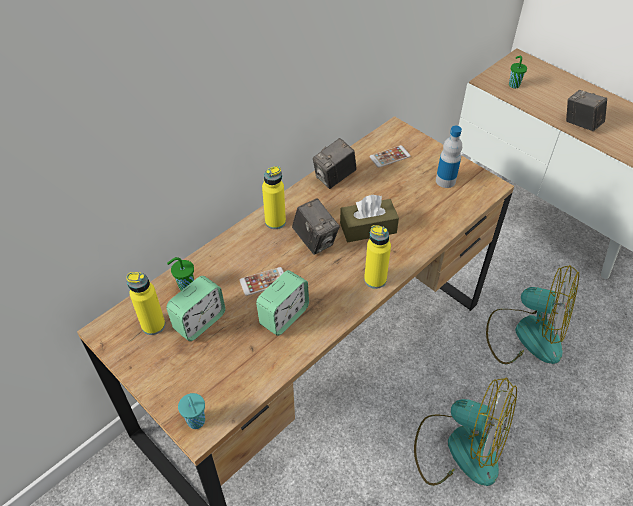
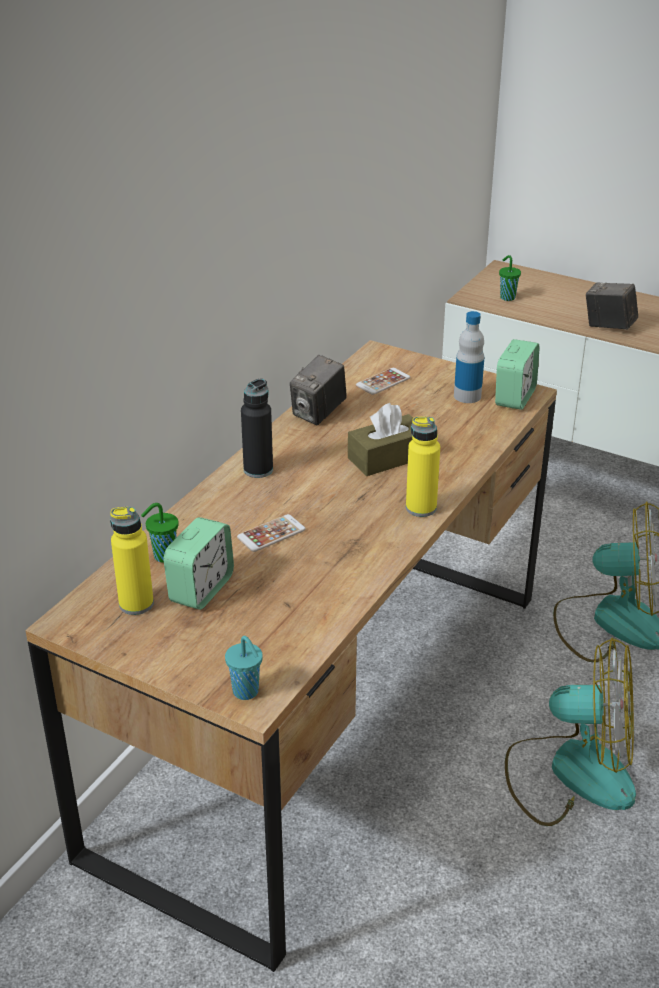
camera: 15 degrees left, 15 degrees down
alarm clock [256,270,309,336] -> alarm clock moved to [495,339,540,410]
yellow bottle [262,166,286,229] -> black bottle [241,379,273,478]
camera [292,198,340,255] -> none

